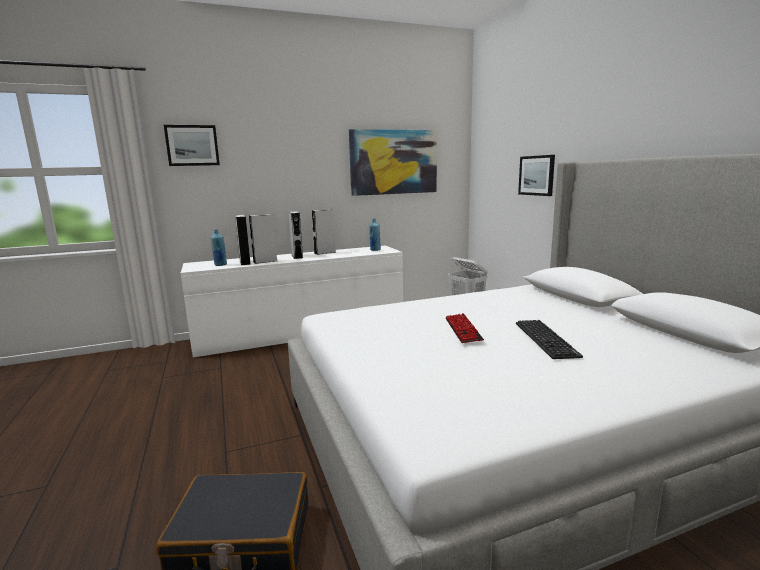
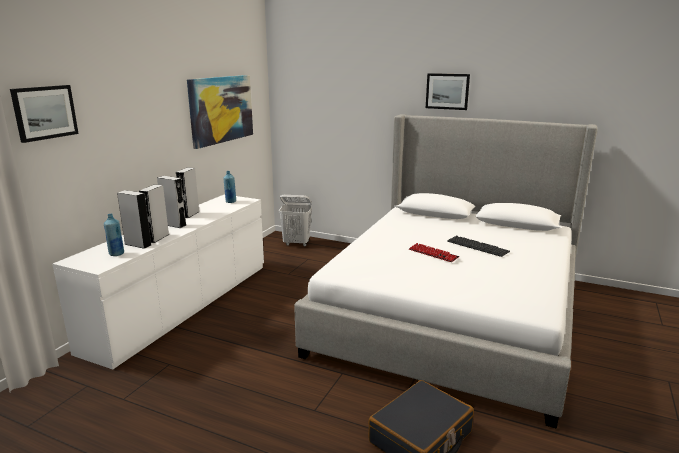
camera: 45 degrees left, 5 degrees up
picture [518,155,555,196] -> picture moved to [426,73,470,110]

